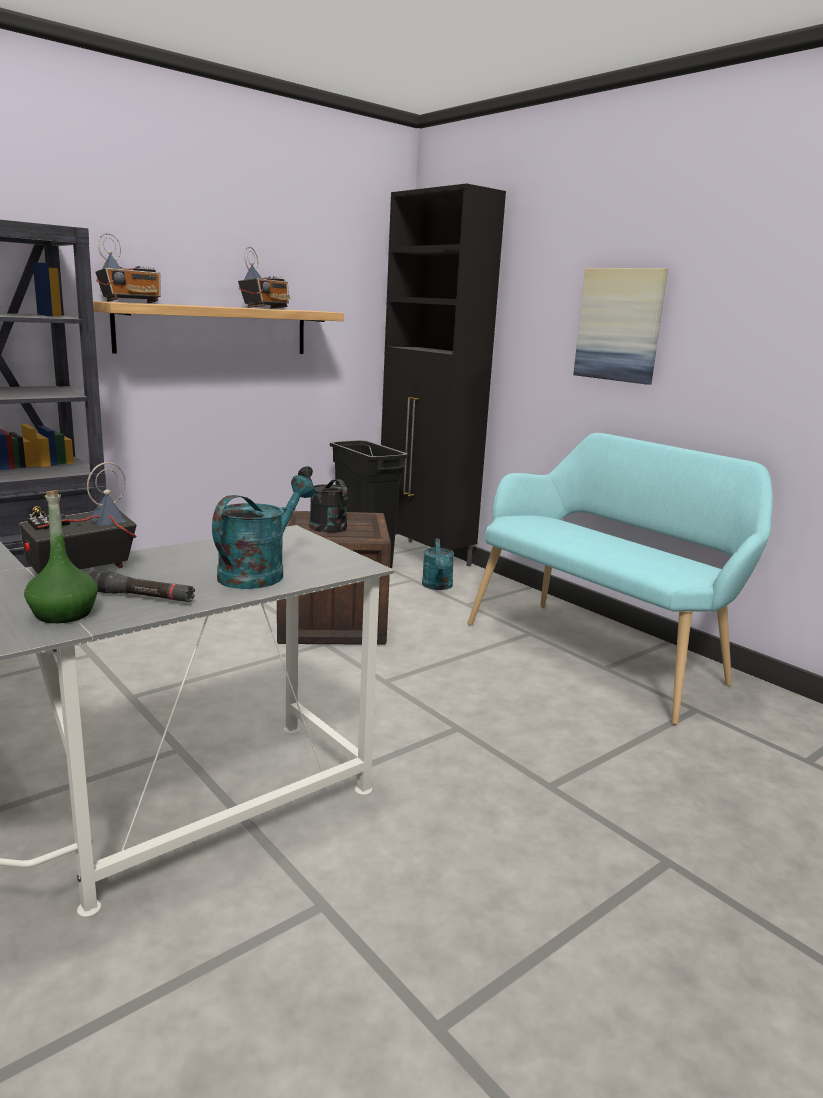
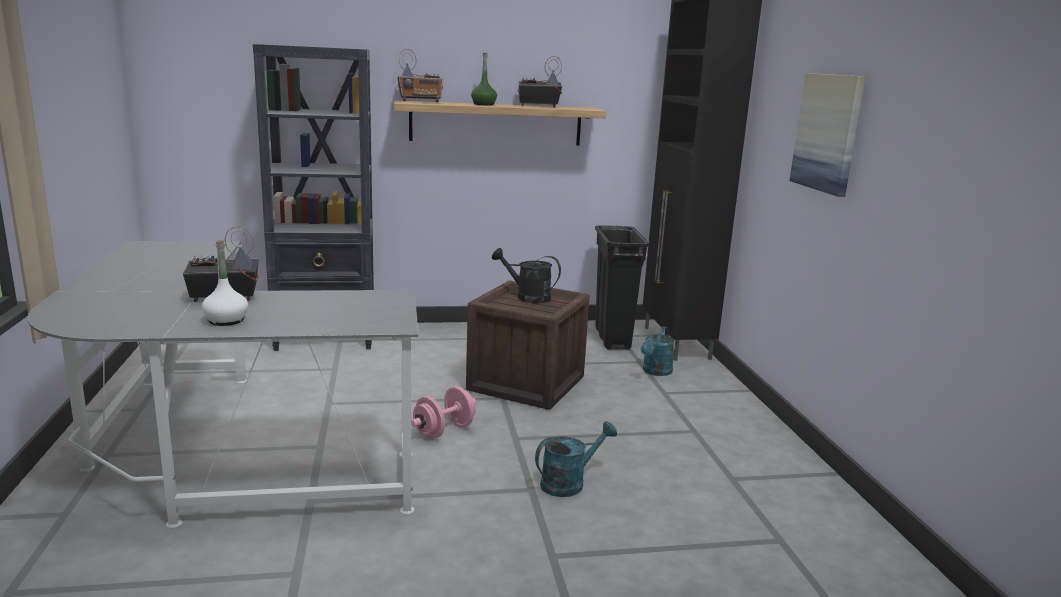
camera: 30 degrees right, 0 degrees up
green bottle [24,490,98,623] -> green bottle moved to [471,53,497,106]
black flashlight [87,570,195,602] -> white bottle [202,240,248,326]
turquoise watering can [212,475,315,589] -> turquoise watering can moved to [535,421,617,497]
radio [238,247,290,309] -> radio turned 150 degrees counterclockwise [518,56,562,108]
black watering can [298,466,348,533] -> black watering can turned 60 degrees counterclockwise [492,248,561,303]
turquoise bench [468,433,773,725] -> none
none -> pink dumbbell [411,386,476,439]

